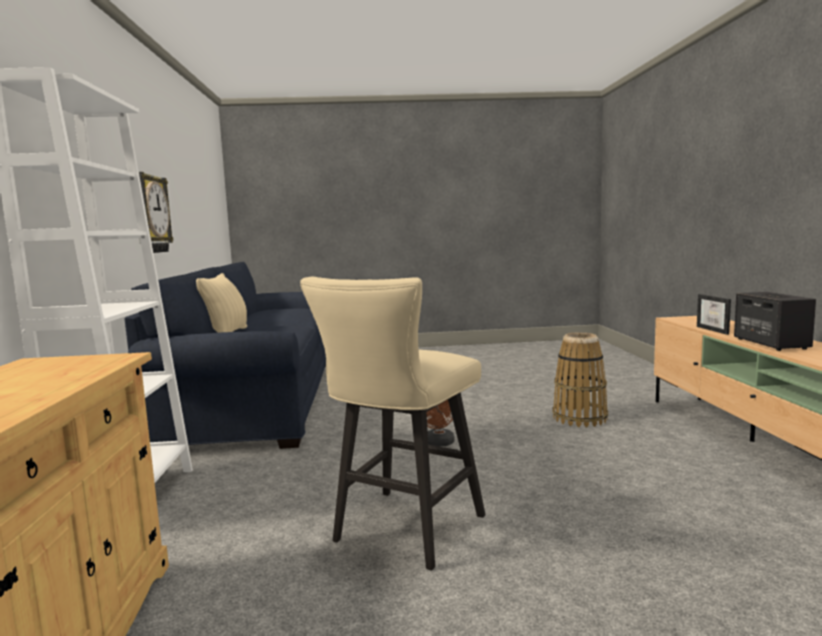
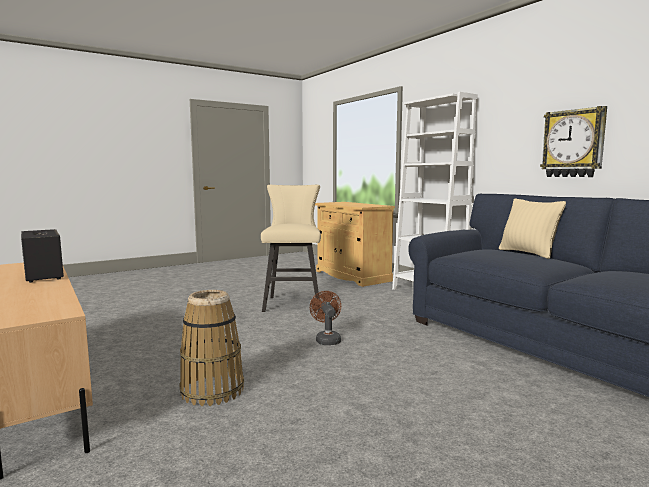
camera: 150 degrees right, 0 degrees up
picture frame [697,294,731,335] -> none

